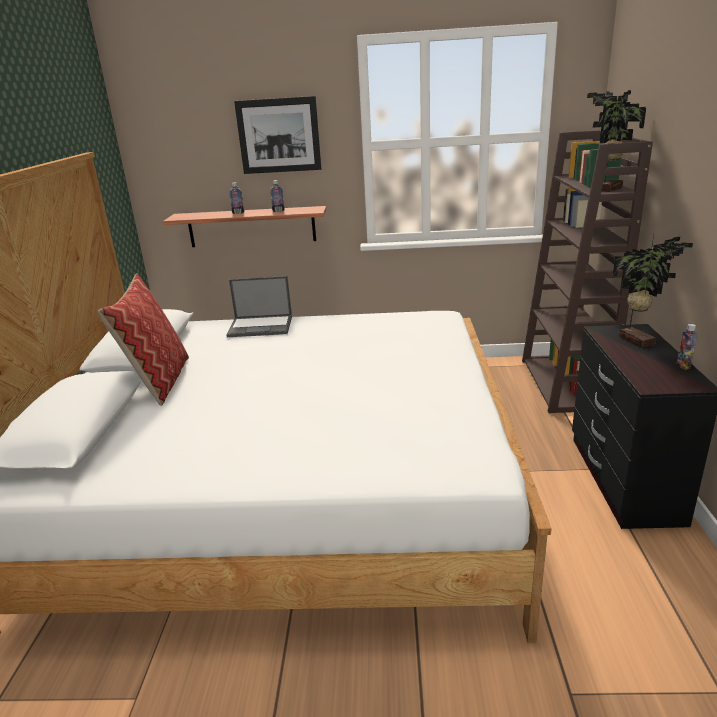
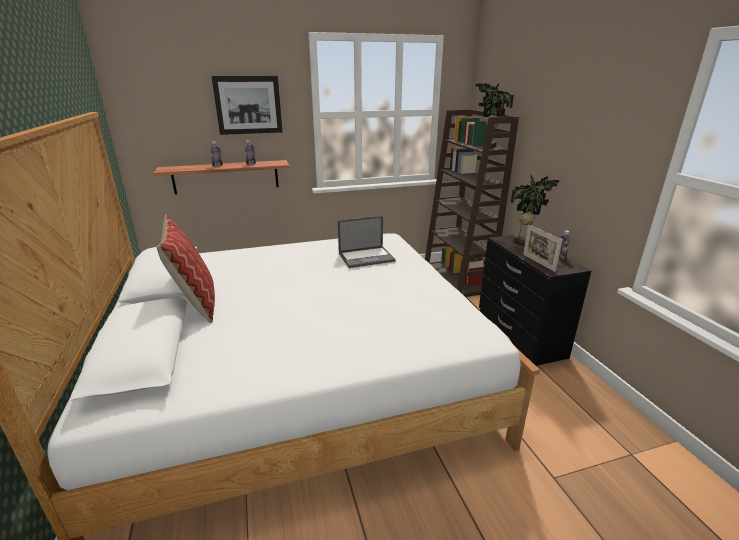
camera: 20 degrees left, 0 degrees up
laptop [226,276,292,337] -> laptop moved to [338,216,396,268]
none -> picture frame [523,224,562,272]

